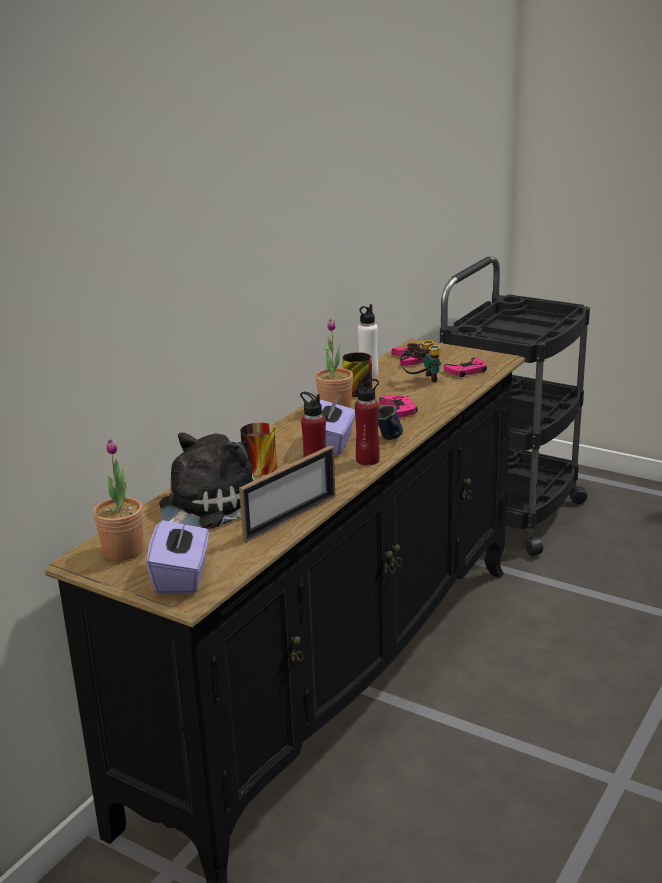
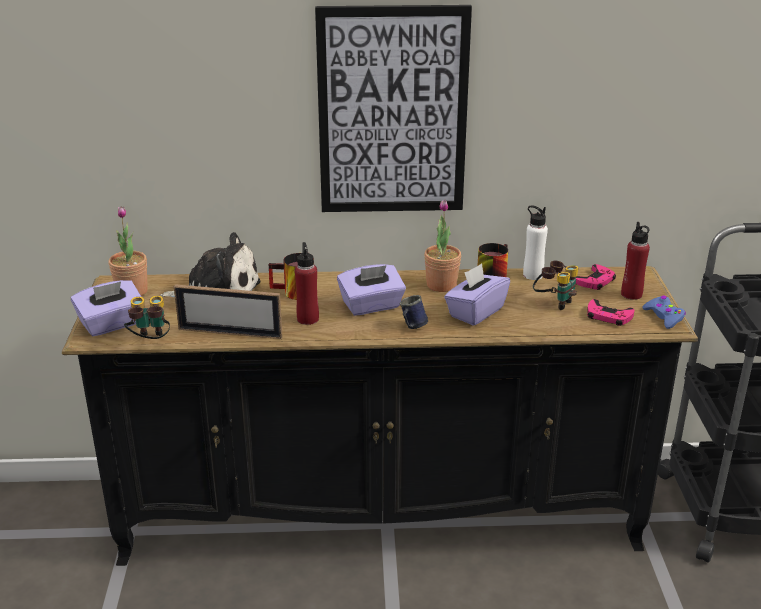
camera: 55 degrees right, 5 degrees up
red bottle [355,379,380,465] -> red bottle moved to [621,222,650,300]
pink game controller [379,395,418,418] -> purple tissue box [444,263,510,326]
none -> binoculars [124,296,170,339]
none -> picture [315,5,472,212]
none -> blue game controller [642,296,686,329]

